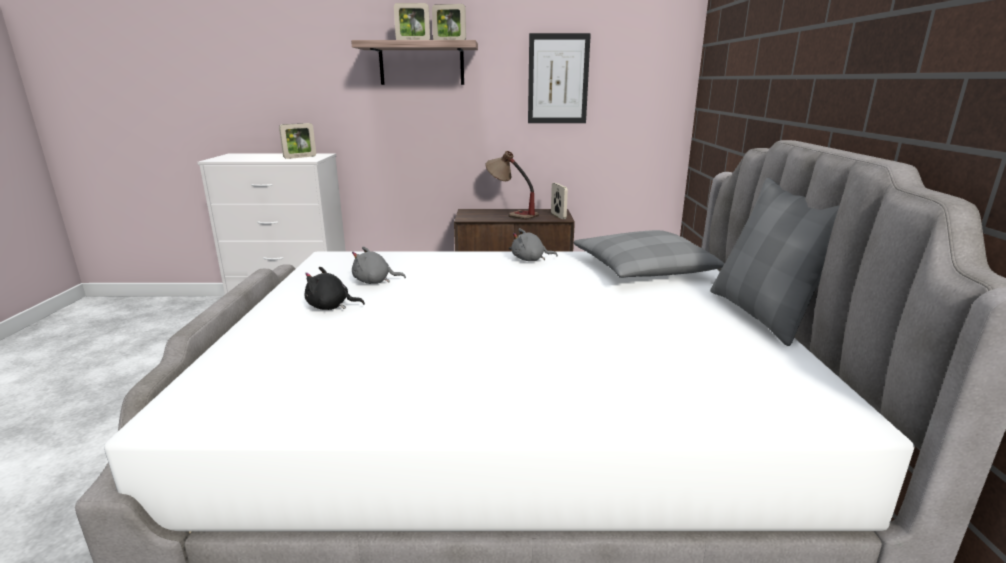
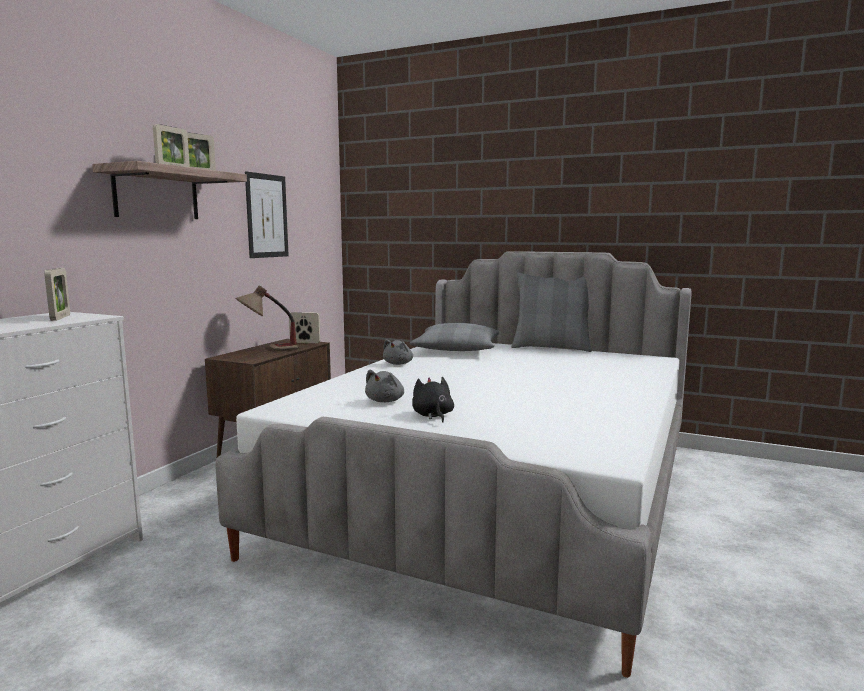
camera: 65 degrees left, 10 degrees down
black plush toy [305,267,365,310] -> black plush toy turned 135 degrees clockwise [413,377,454,422]

